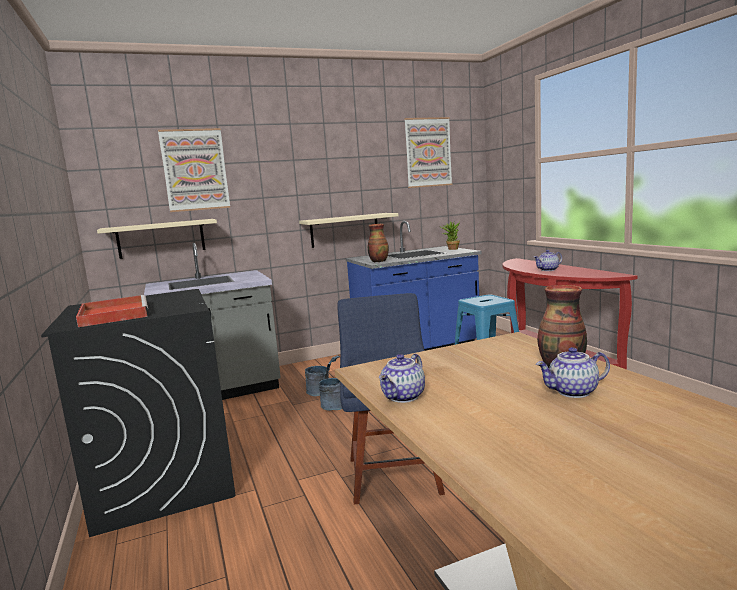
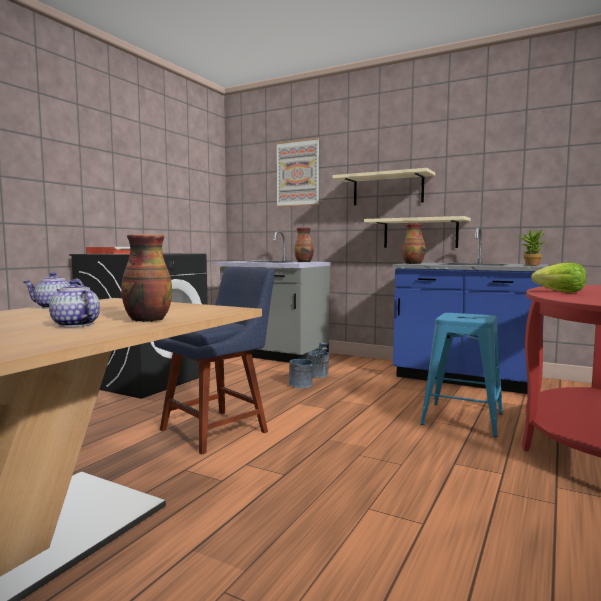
camera: 50 degrees right, 5 degrees down
beige shelf [97,219,217,259] -> beige shelf moved to [333,168,435,206]
picture [404,117,452,188] -> none
teapot [534,250,562,271] -> lettuce [531,263,586,293]
none -> vase [294,228,314,262]

